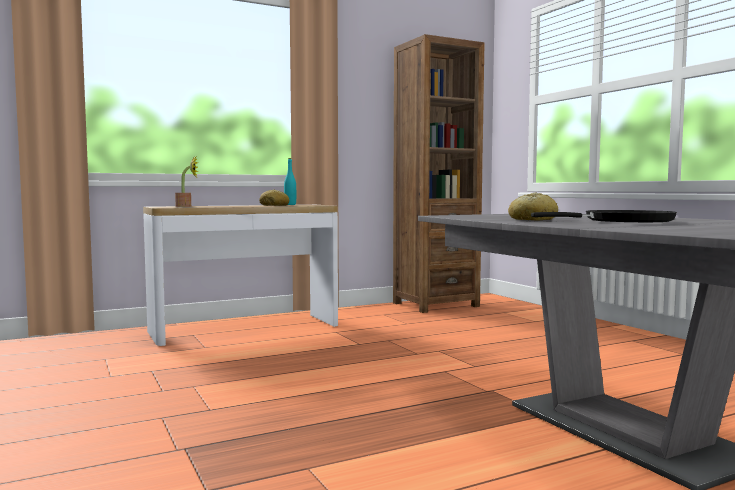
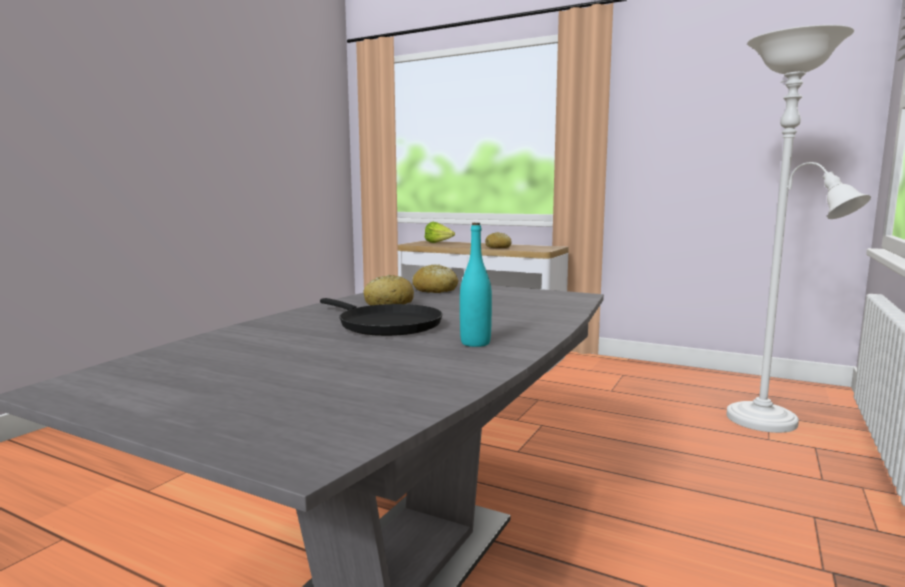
camera: 55 degrees right, 5 degrees up
potted plant [175,156,198,207] -> lettuce [425,222,455,243]
turquoise bottle [284,158,296,205] -> turquoise bottle moved to [460,223,492,347]
brown bookcase [393,34,484,313] -> none
none -> bread [412,264,459,293]
none -> white floor lamp [726,25,871,433]

